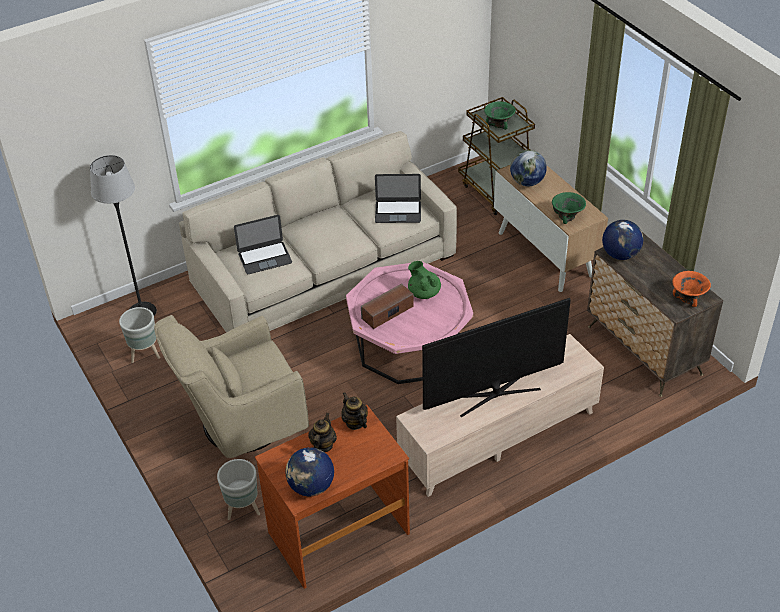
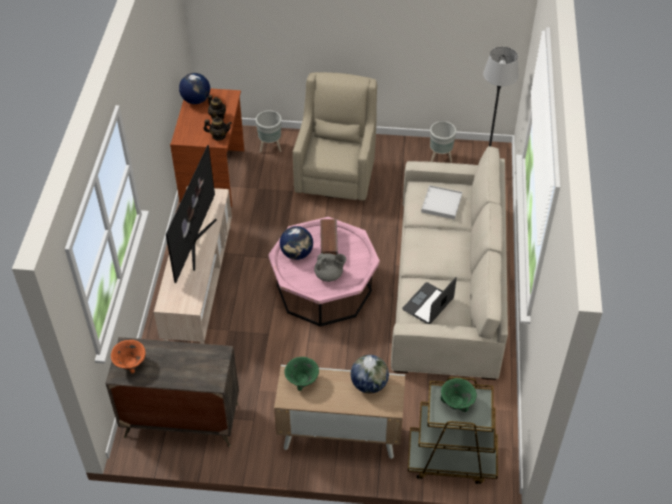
camera: 125 degrees right, 5 degrees up
laptop [234,215,292,274] -> white tray [421,185,462,219]
green teapot [408,261,441,299] -> grey teapot [314,253,346,282]
globe [602,220,643,260] -> globe moved to [280,226,313,260]

